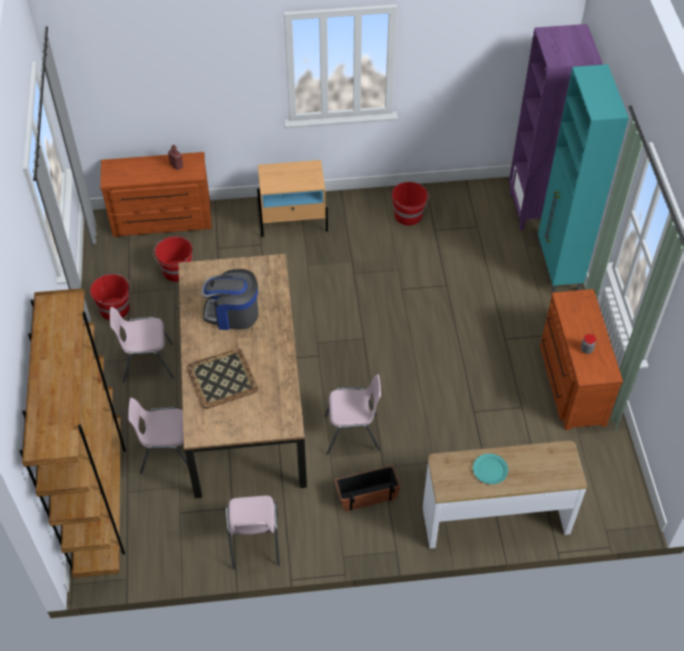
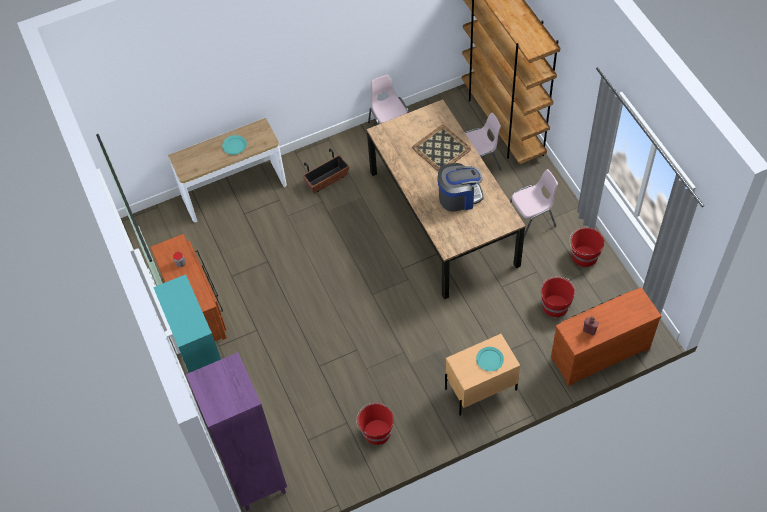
camera: 165 degrees right, 5 degrees up
pink chair [325,374,381,454] -> none
none -> turquoise plate [476,347,504,371]

